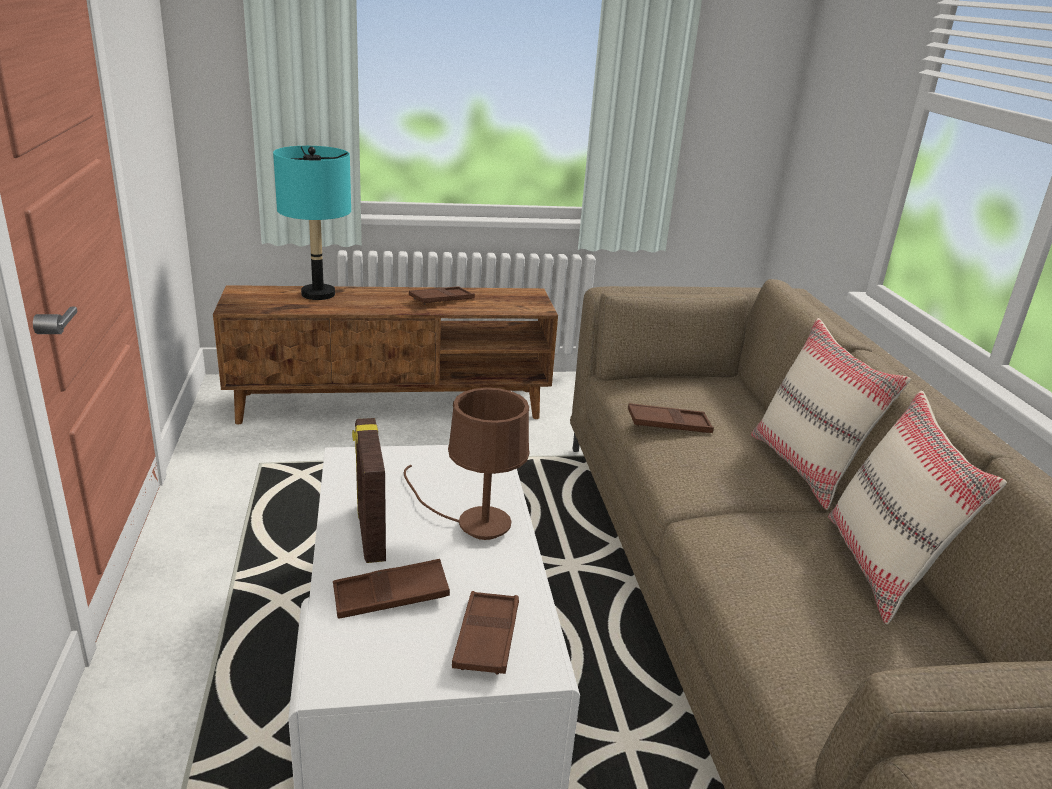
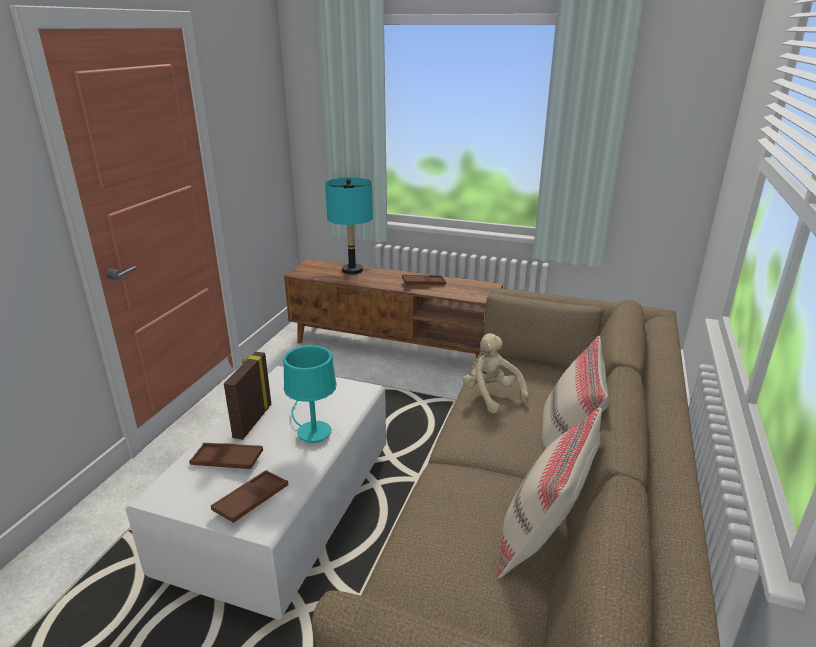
camera: 30 degrees right, 0 degrees up
brown table lamp [404,388,530,540] -> turquoise table lamp [283,345,337,443]
brown tray [628,403,714,433] -> beige plush toy [463,333,529,414]

